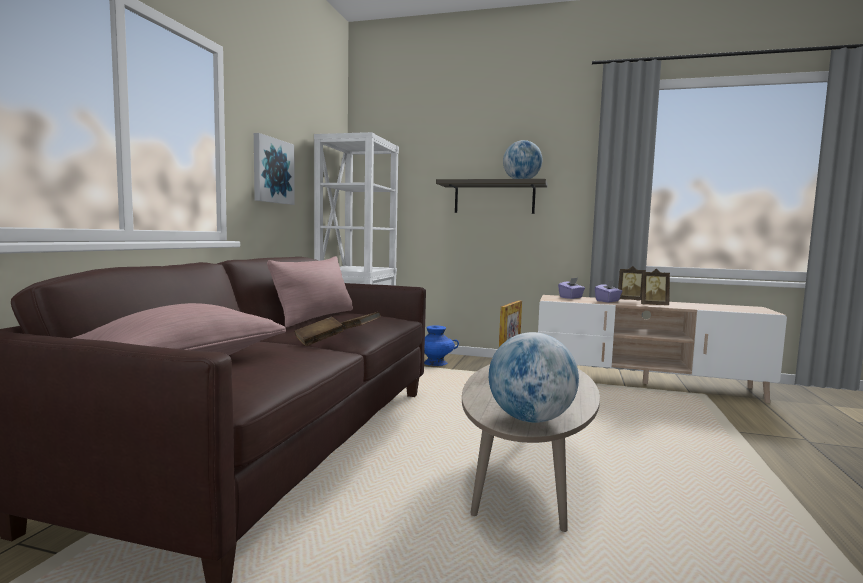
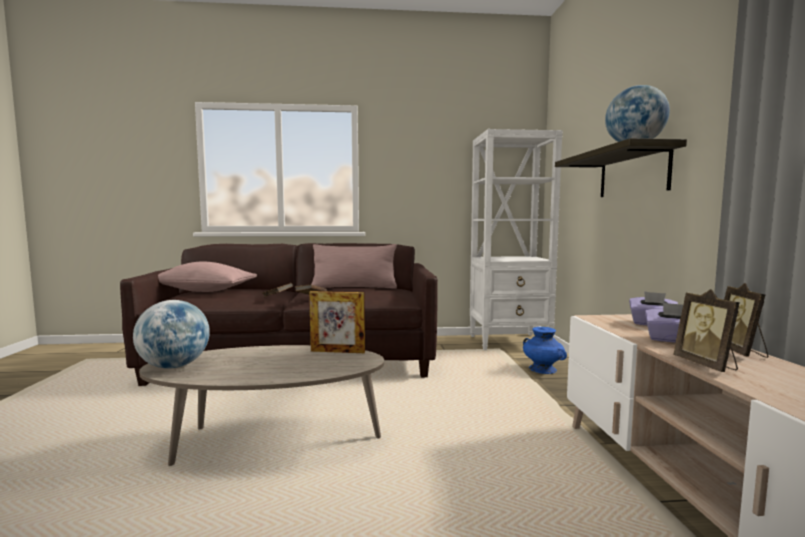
camera: 70 degrees right, 0 degrees up
picture [254,133,295,205] -> none

